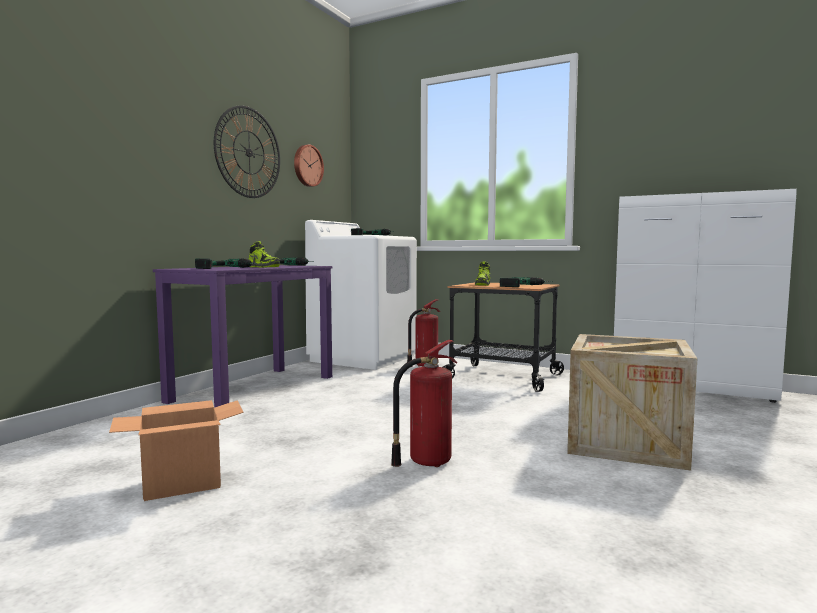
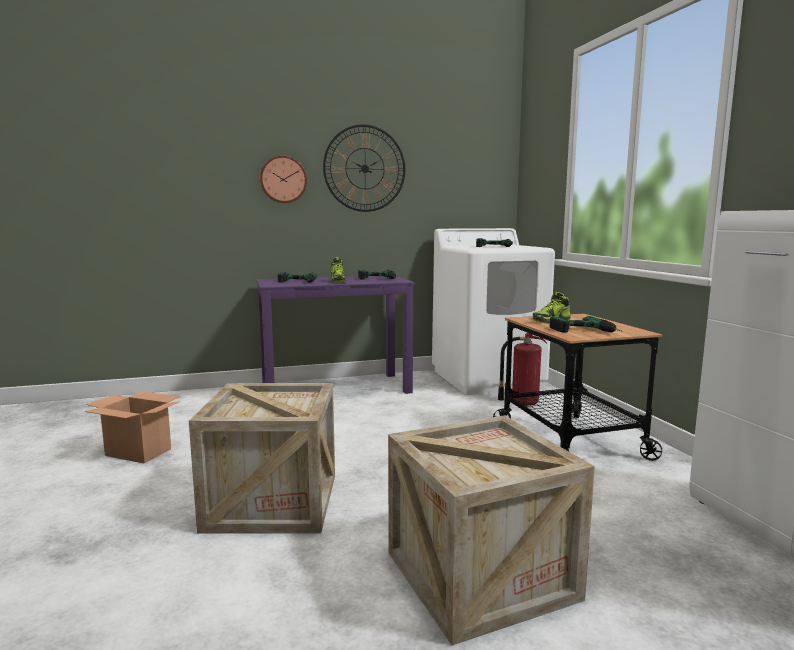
camera: 45 degrees right, 5 degrees up
wall clock [294,144,324,187] -> wall clock moved to [260,155,307,203]
fire extinguisher [391,340,457,467] -> crate [189,383,335,534]

